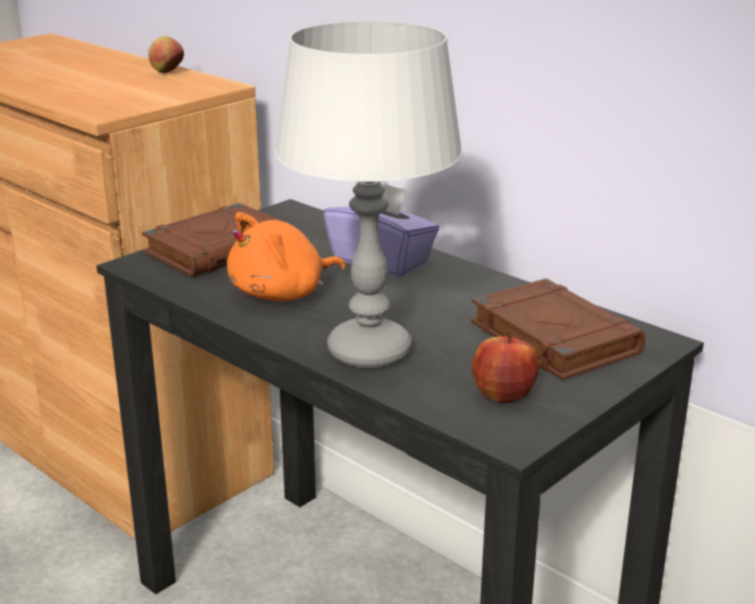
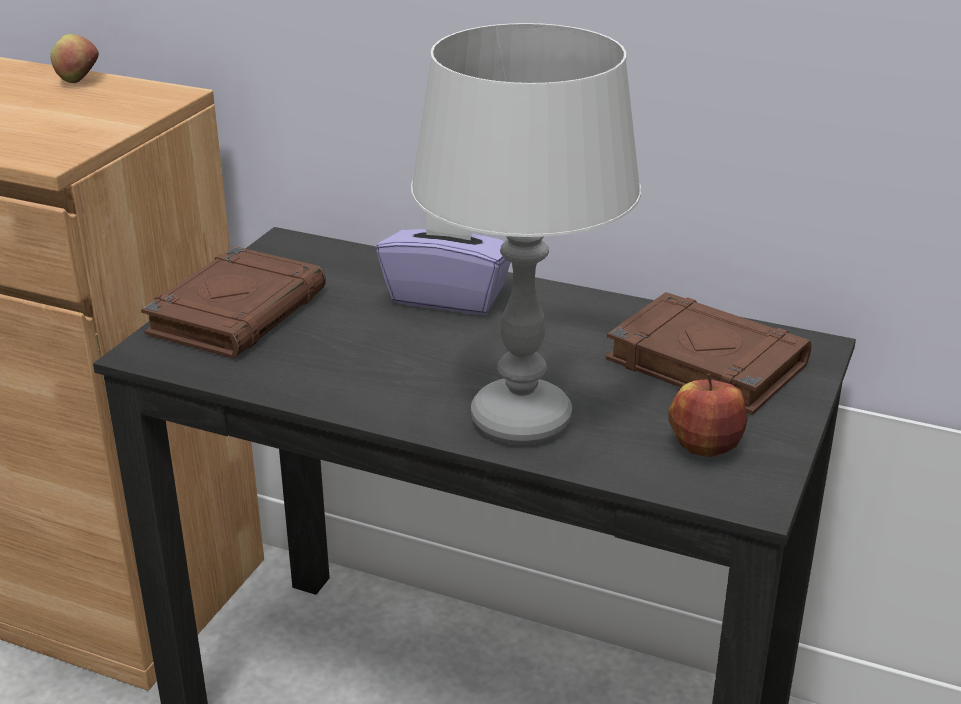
camera: 20 degrees left, 5 degrees up
orange plush toy [227,212,345,301] -> none

